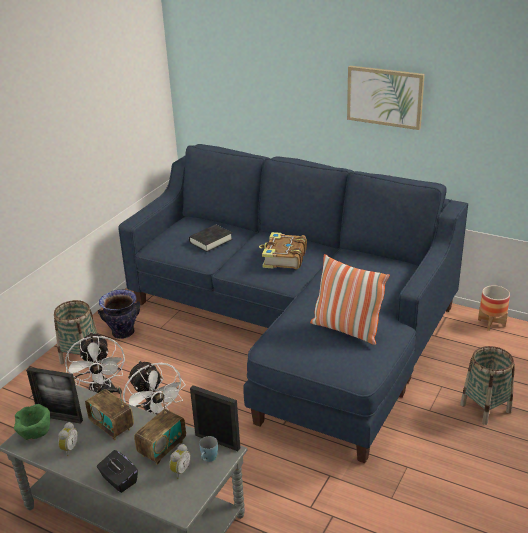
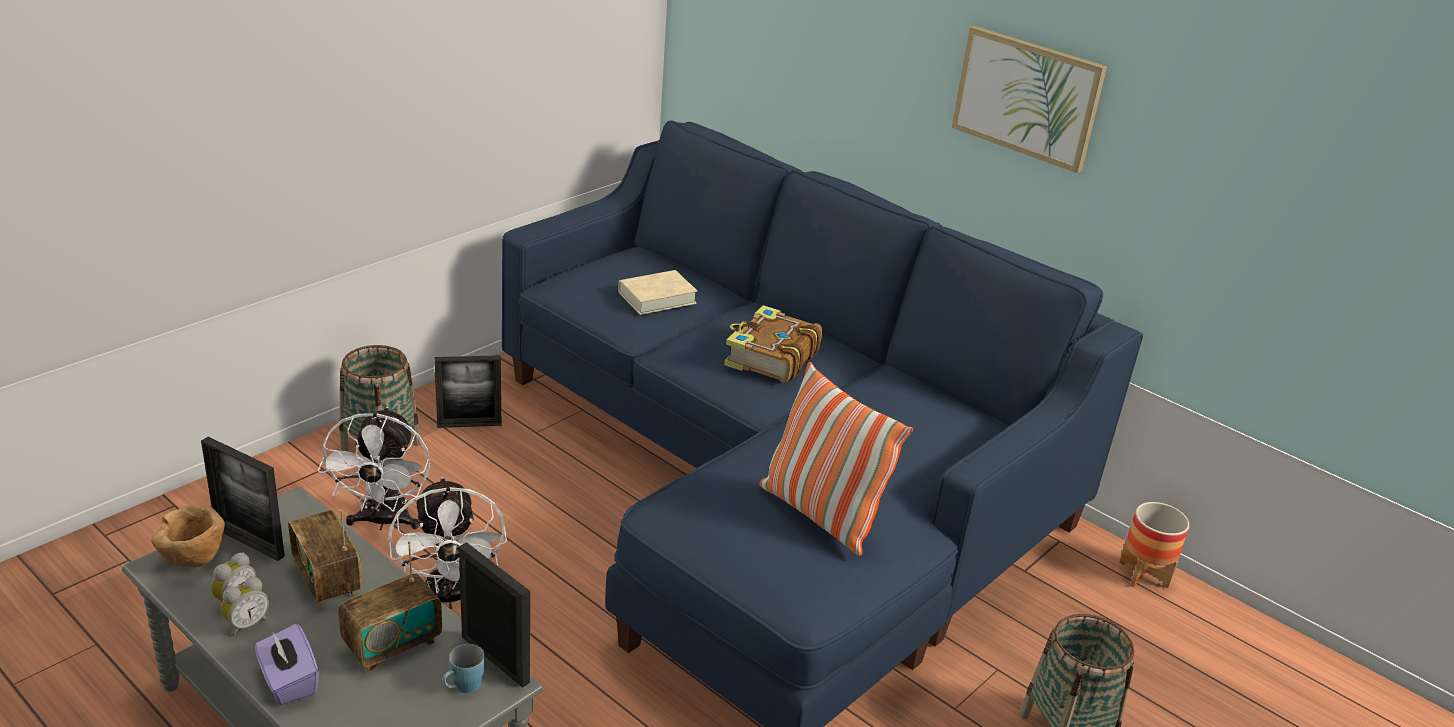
camera: 10 degrees right, 0 degrees up
green bowl [14,404,50,440] -> brown bowl [151,506,225,567]
black tissue box [97,450,138,493] -> purple tissue box [255,624,319,705]
vase [98,290,140,339] -> picture frame [434,355,501,428]
alarm clock [169,444,191,479] -> alarm clock moved to [221,577,269,636]
black book [189,224,233,252] -> beige book [618,270,697,315]

